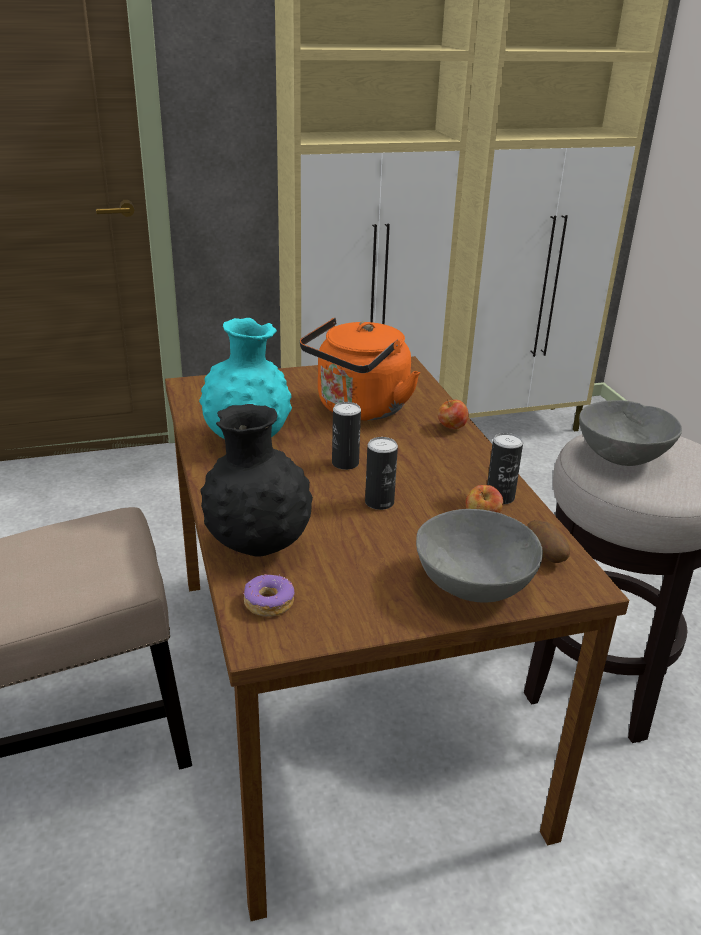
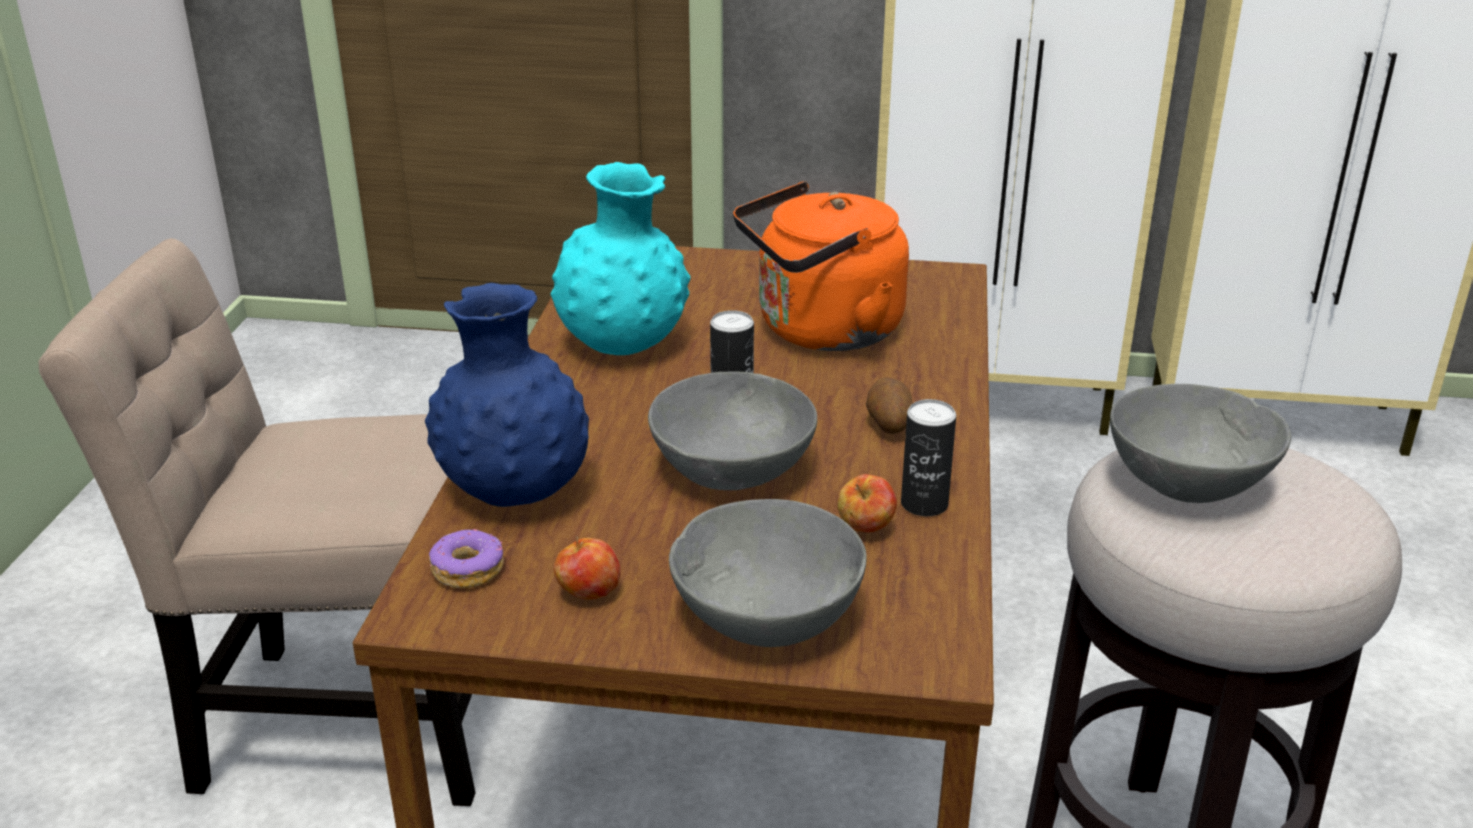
camera: 25 degrees right, 0 degrees up
black vase [200,404,313,556] -> blue vase [425,283,589,507]
can [365,437,398,510] -> grey bowl [648,371,817,490]
apple [438,399,469,429] -> apple moved to [554,536,621,600]
potato [527,520,570,563] -> potato moved to [866,377,913,434]

